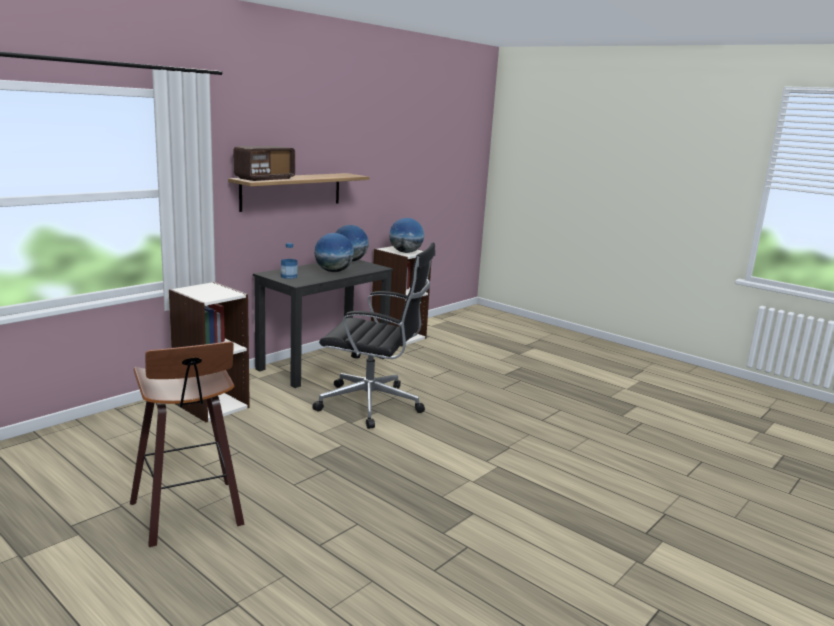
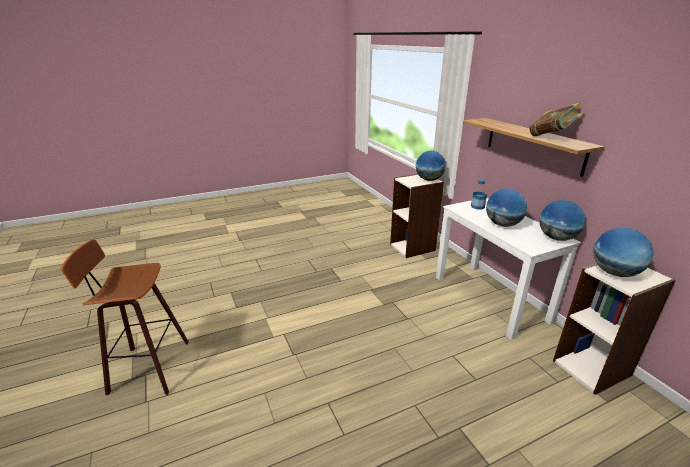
camera: 115 degrees right, 10 degrees up
stool [130,341,245,547] -> stool moved to [61,239,189,395]
radio [233,146,295,181] -> none
black desk [253,260,393,388] -> white desk [436,198,581,340]
black office chair [312,243,435,429] -> none
none -> globe [416,151,446,181]
none -> book [529,102,584,136]

